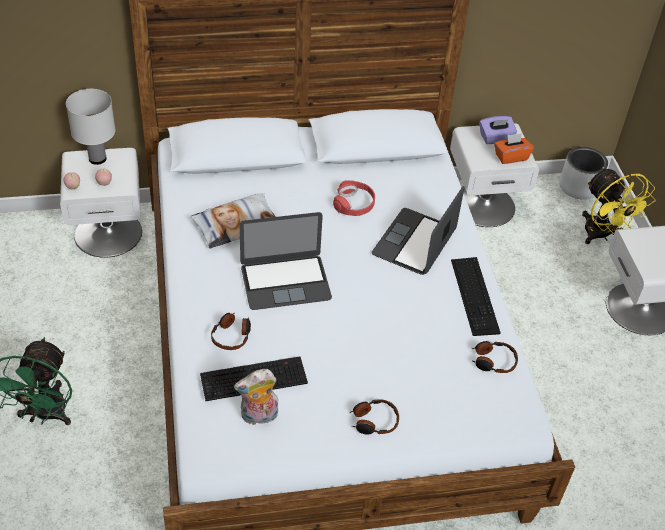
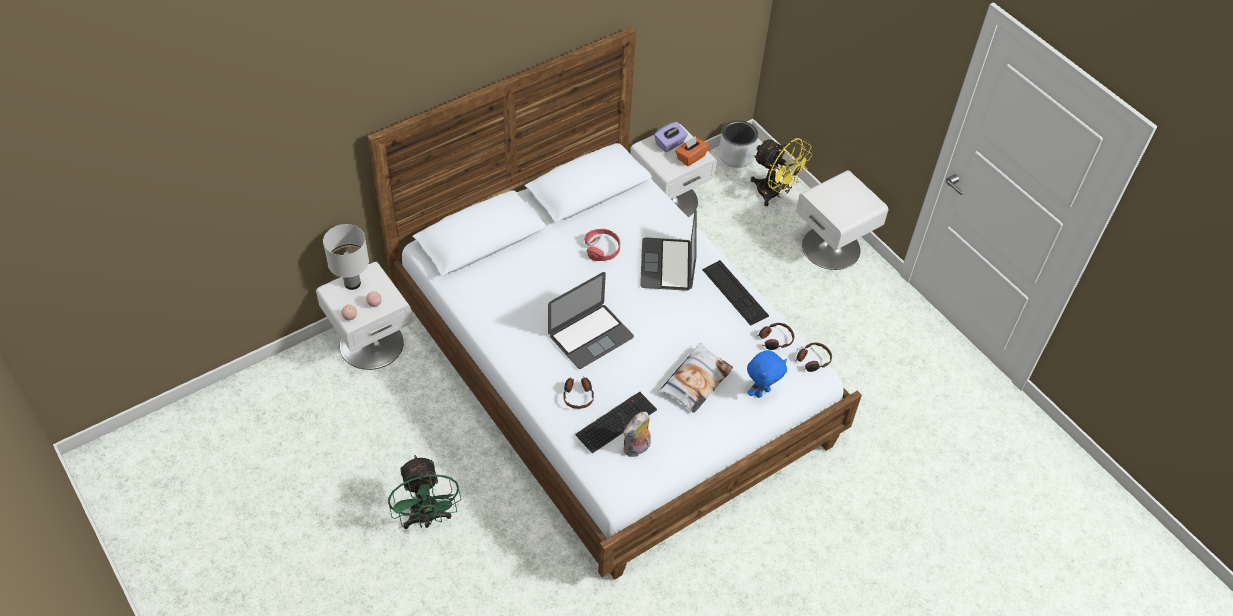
camera: 25 degrees left, 5 degrees up
pillow [190,193,276,249] -> pillow moved to [660,343,733,413]
headphones [349,399,399,435] -> headphones moved to [796,343,832,372]
none -> blue plush toy [747,350,787,398]

